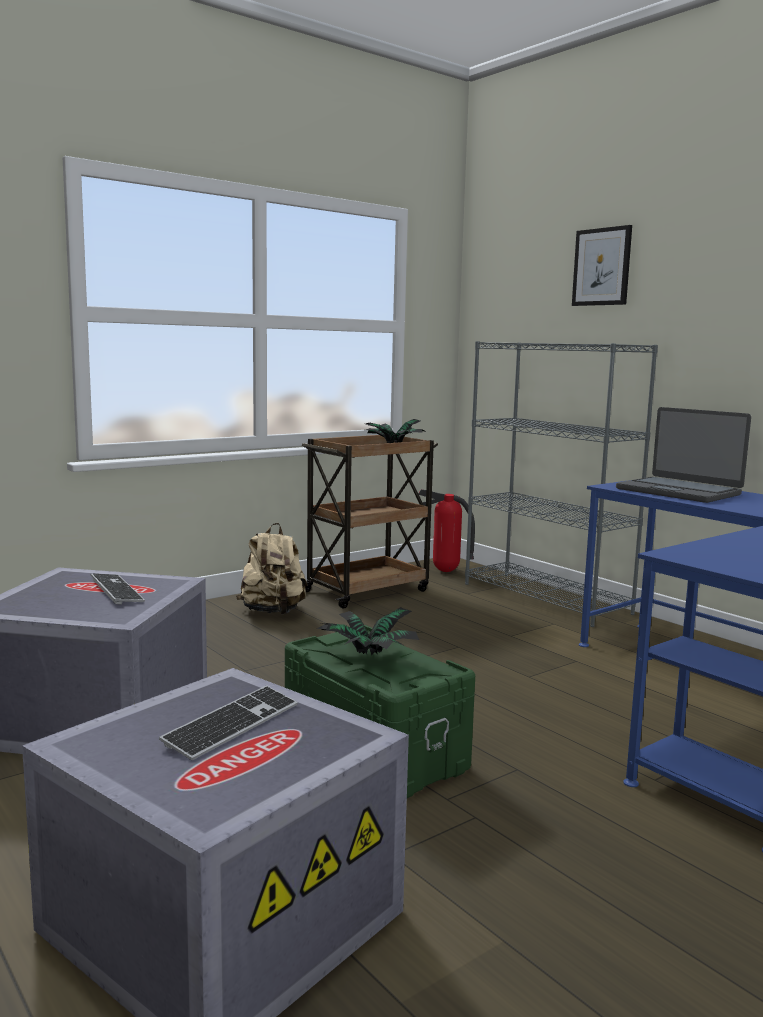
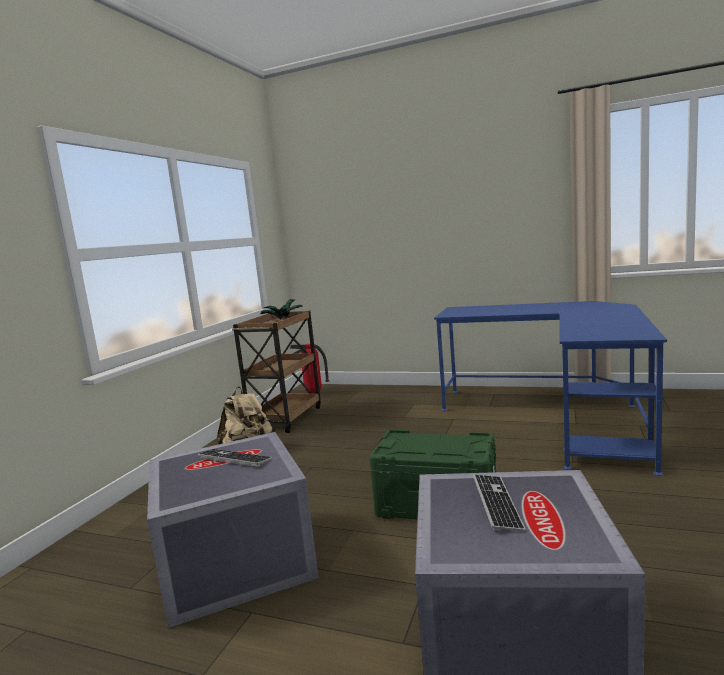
camera: 30 degrees left, 0 degrees up
potted plant [316,607,421,655] -> none
grey bookcase [465,341,658,627] -> none
picture [572,225,632,306] -> none
laptop [616,407,751,503] -> none

